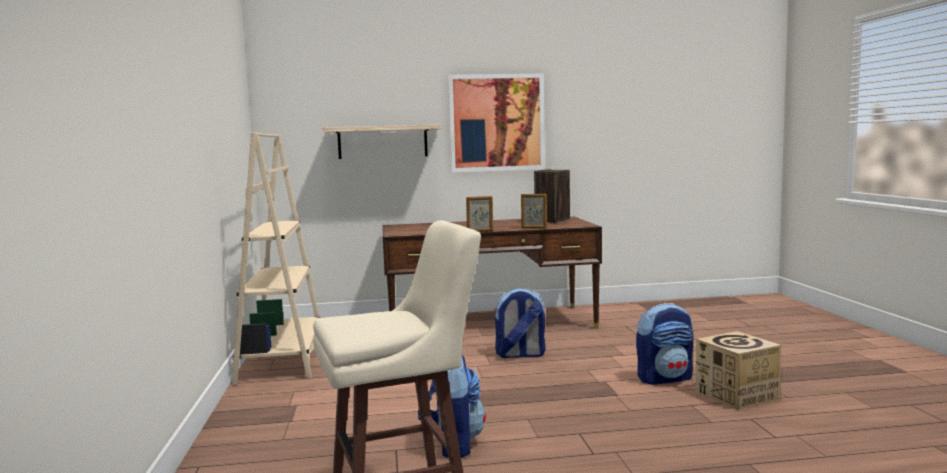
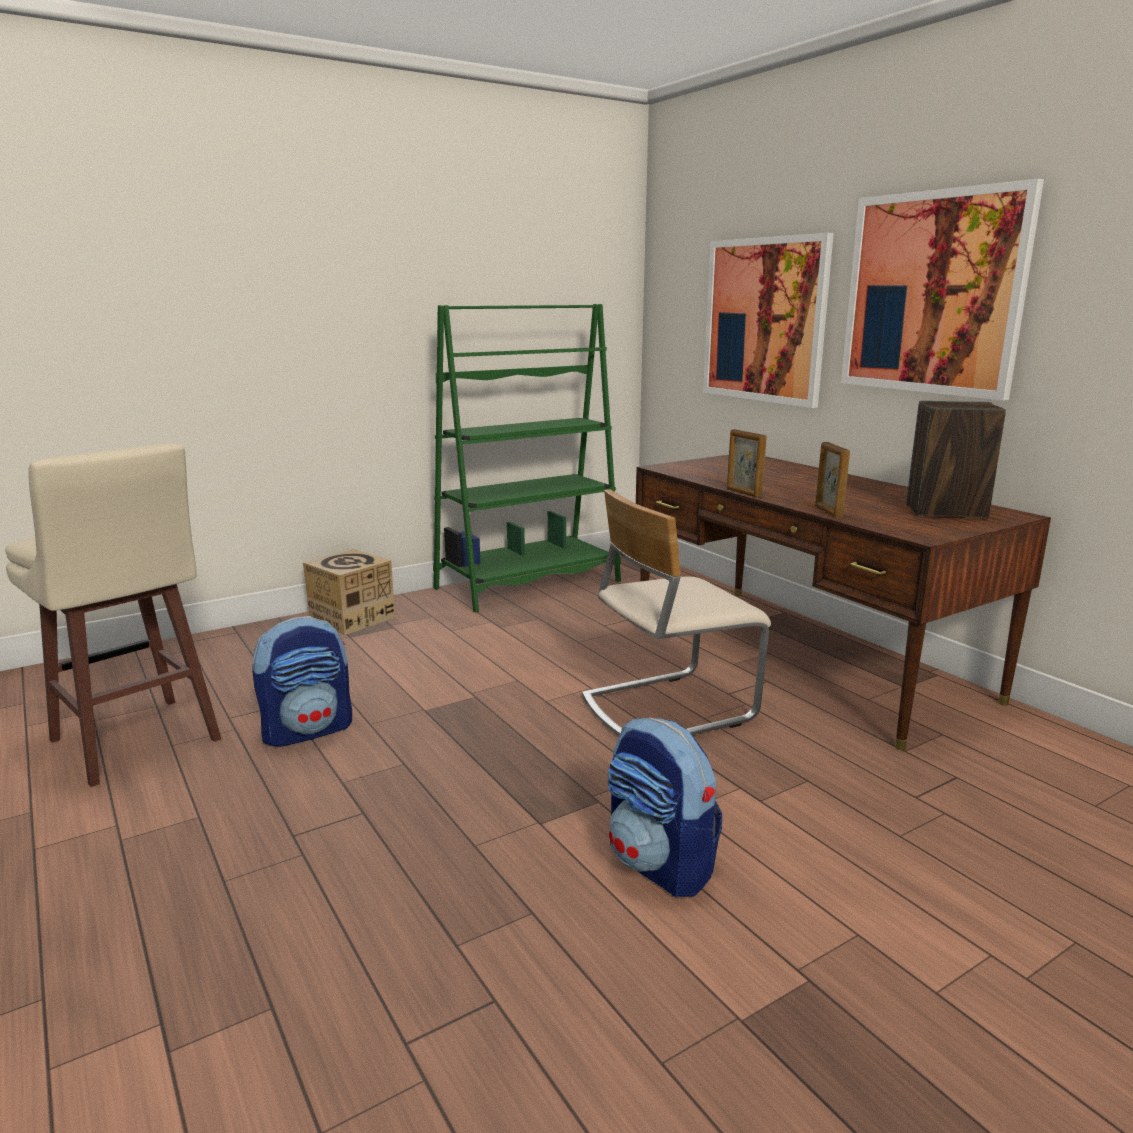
camera: 65 degrees right, 10 degrees up
beige bookcase [232,132,320,385] -> green bookcase [433,304,621,612]
shelf [323,124,441,159] -> picture [703,233,834,408]
backpack [494,288,545,358] -> beige chair [582,489,771,736]
cardboard box [695,331,781,410] -> cardboard box moved to [303,549,395,635]

